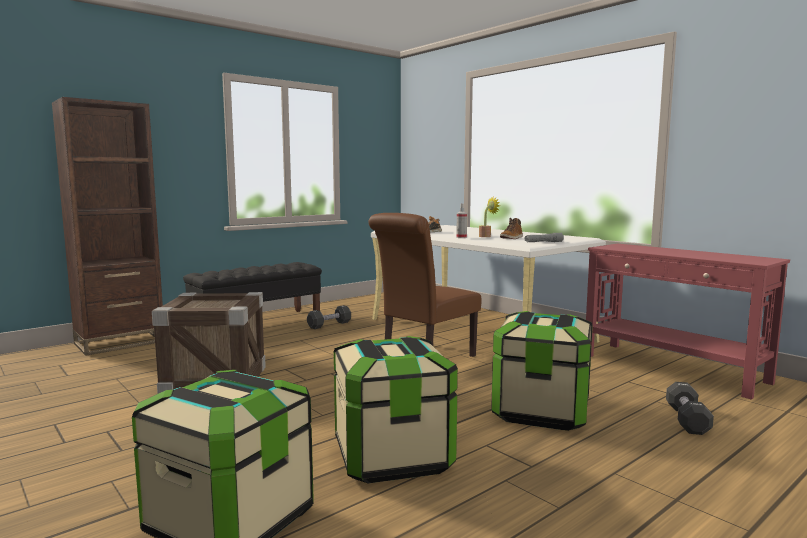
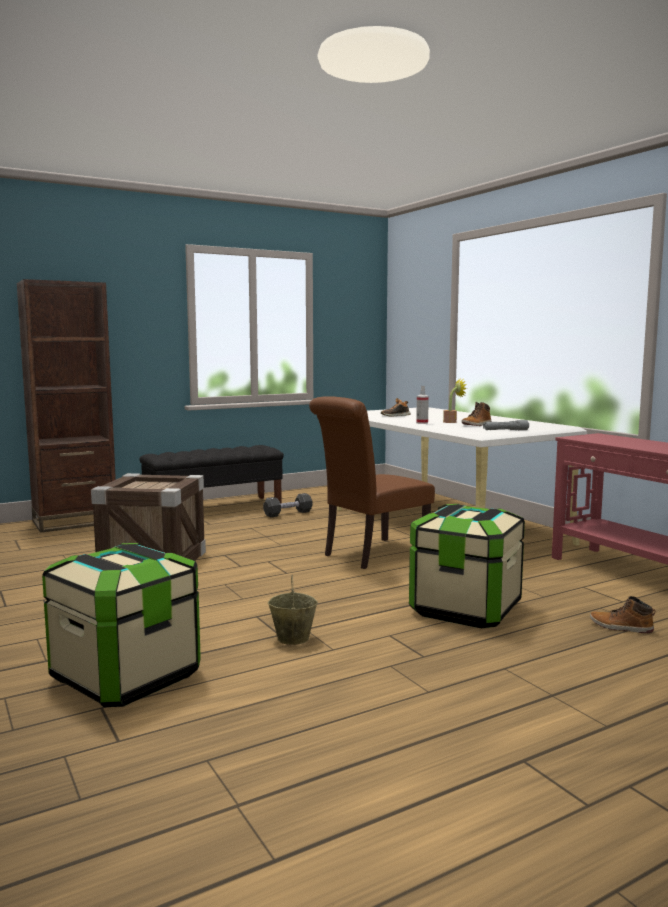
camera: 10 degrees right, 0 degrees up
storage box [334,336,458,484] -> beige bucket [268,575,318,645]
black dumbbell [666,382,714,435] -> boot [590,596,655,633]

